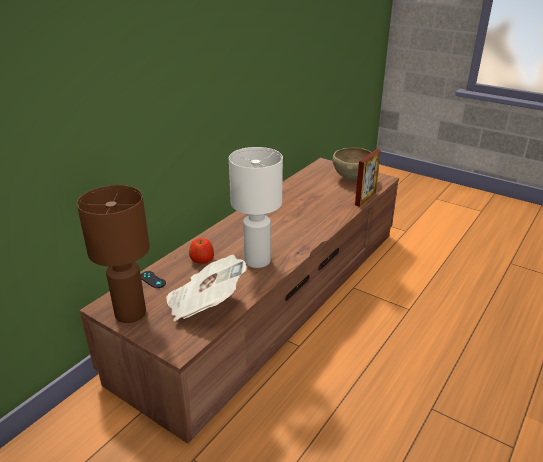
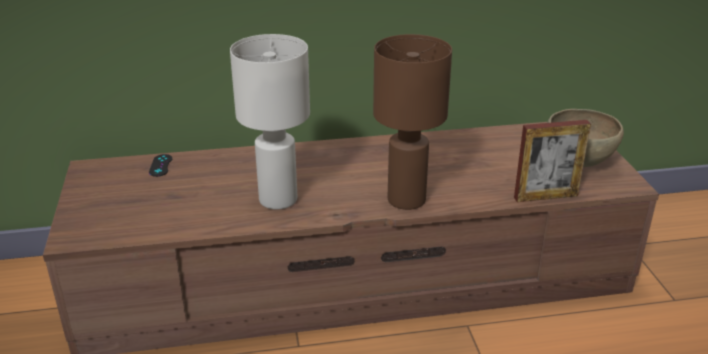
camera: 45 degrees right, 0 degrees up
brown table lamp [77,185,150,323] -> brown table lamp moved to [373,34,452,210]
newspaper [166,255,247,321] -> none
apple [189,238,214,264] -> none

